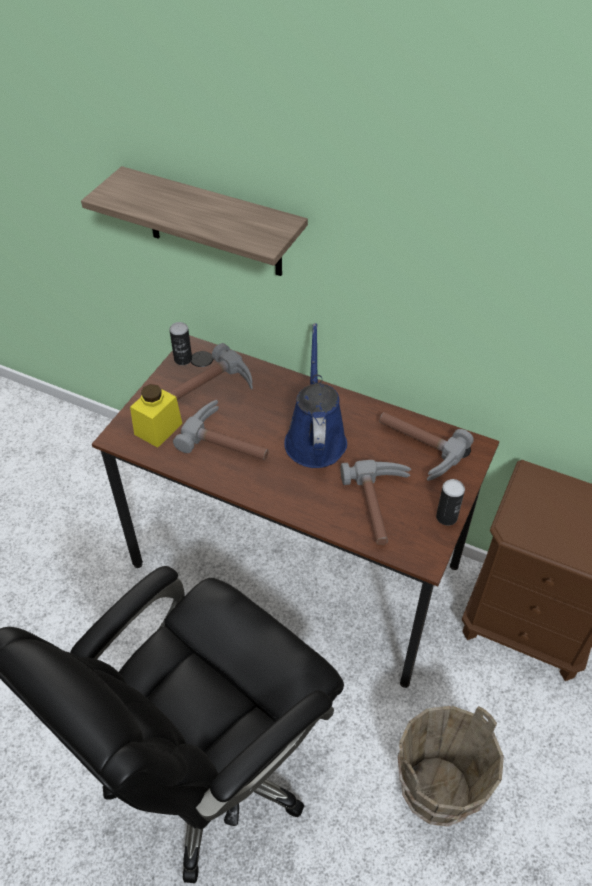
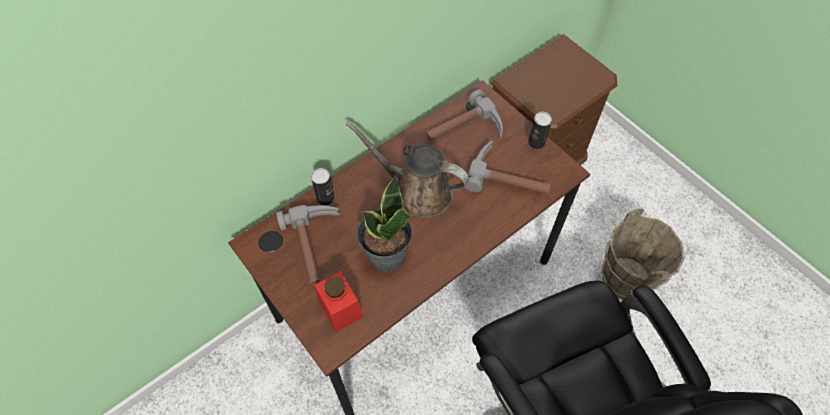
camera: 65 degrees left, 10 degrees up
shelf [81,166,308,276] -> none
yellow jar [130,384,182,448] -> red jar [315,271,363,332]
can [169,322,192,365] -> can moved to [311,168,334,205]
hammer [173,400,269,460] -> potted plant [357,174,413,272]
blue watering can [284,323,347,468] -> brown watering can [346,121,469,218]

